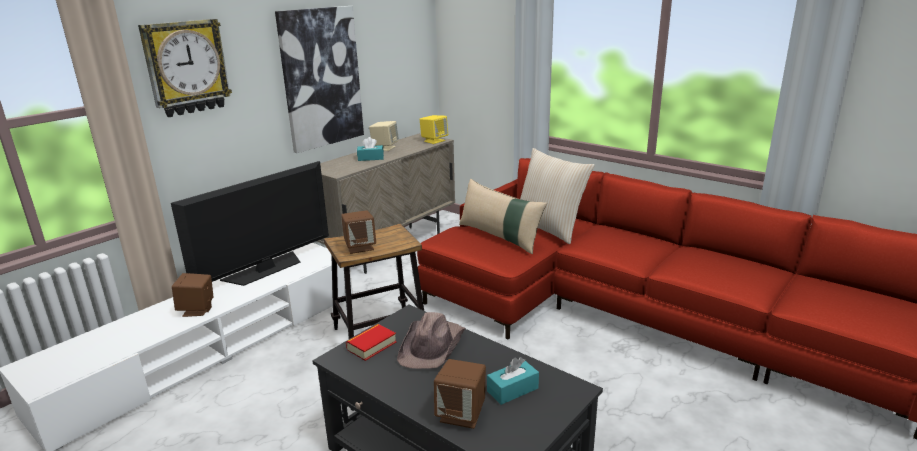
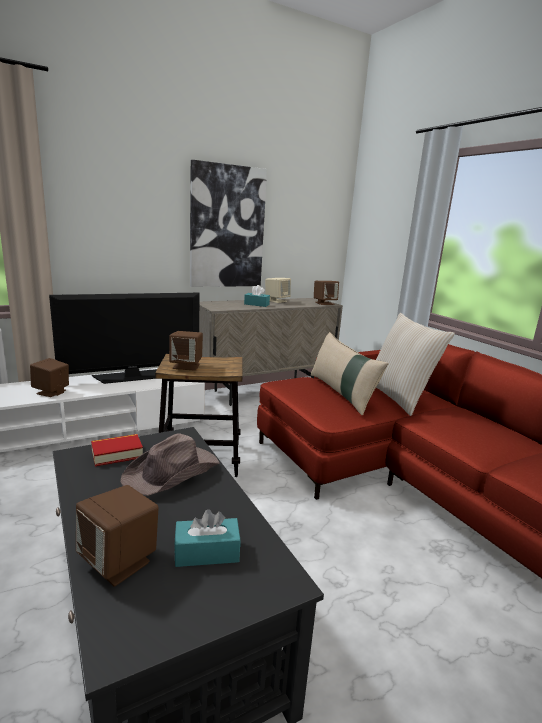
camera: 20 degrees right, 5 degrees down
wall clock [138,19,232,117] -> none
yellow speaker [419,115,448,144] -> brown speaker [314,281,339,305]

